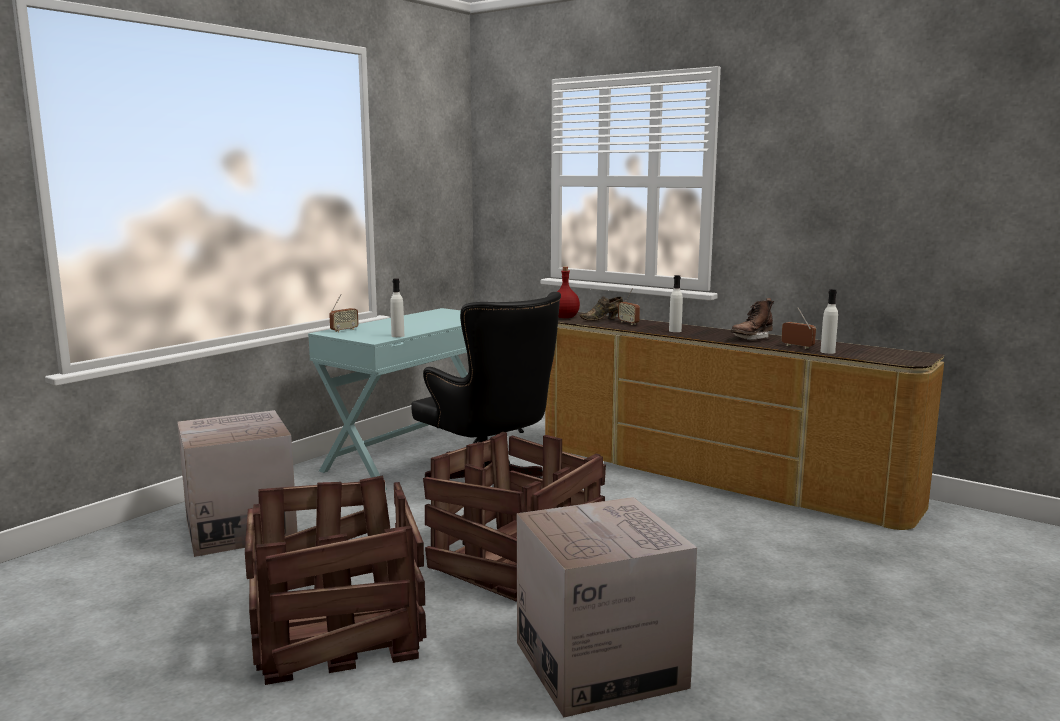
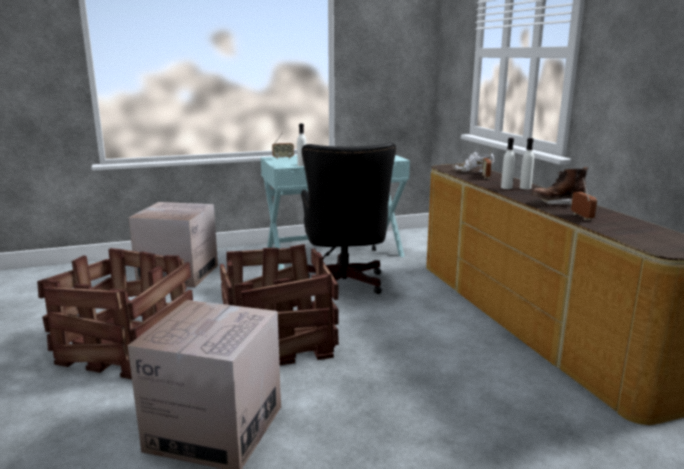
camera: 35 degrees right, 5 degrees up
red bottle [557,267,580,318] -> none
brown shoe [580,296,623,321] -> white shoe [452,152,494,172]
white bottle [820,289,838,354] -> white bottle moved to [520,138,534,189]

